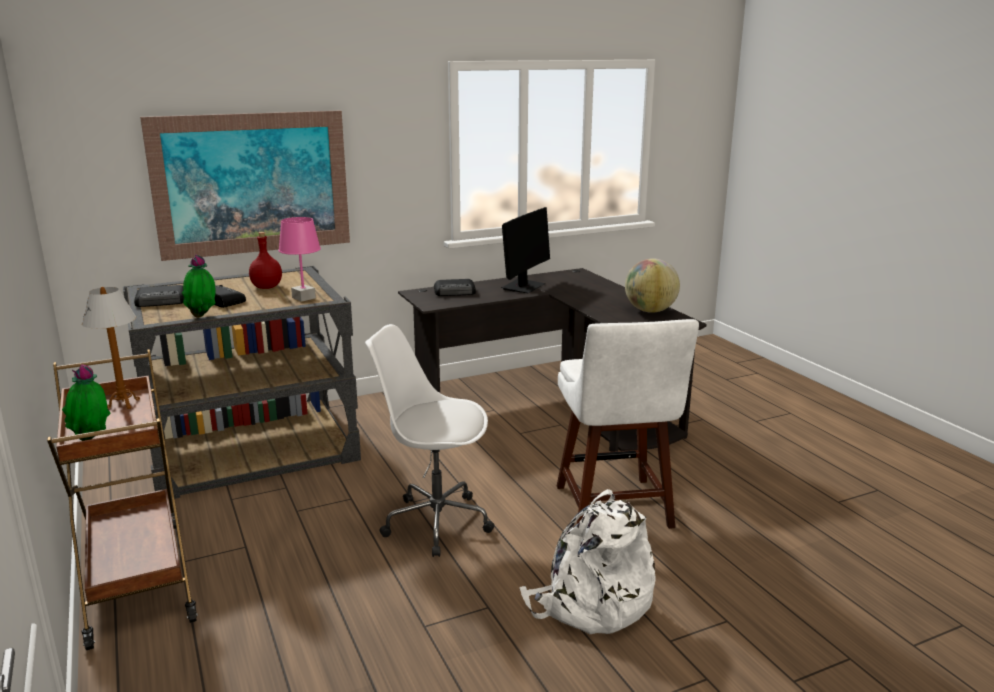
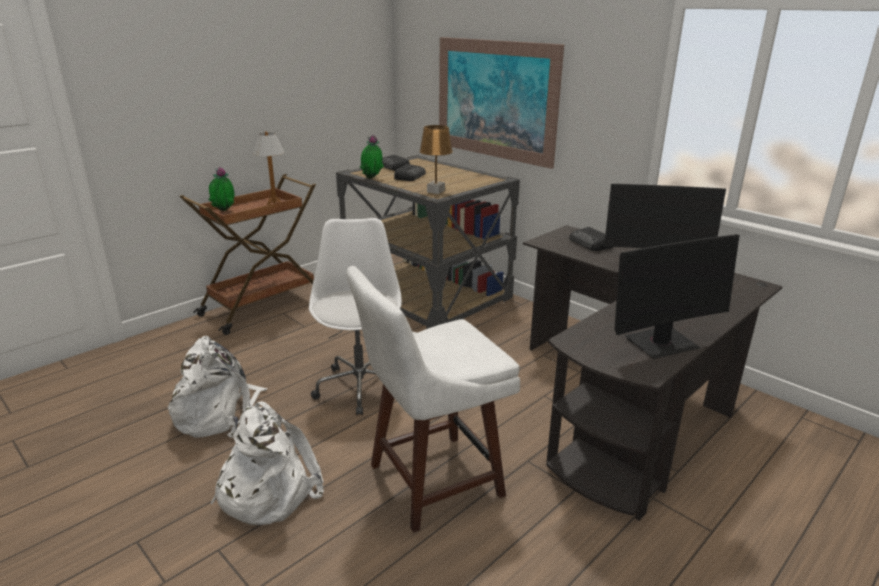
camera: 70 degrees right, 5 degrees up
red bottle [249,232,282,289] -> none
pink table lamp [278,217,321,302] -> brown table lamp [419,125,453,194]
globe [625,258,680,313] -> monitor [615,234,739,359]
none -> white backpack [168,336,268,438]

